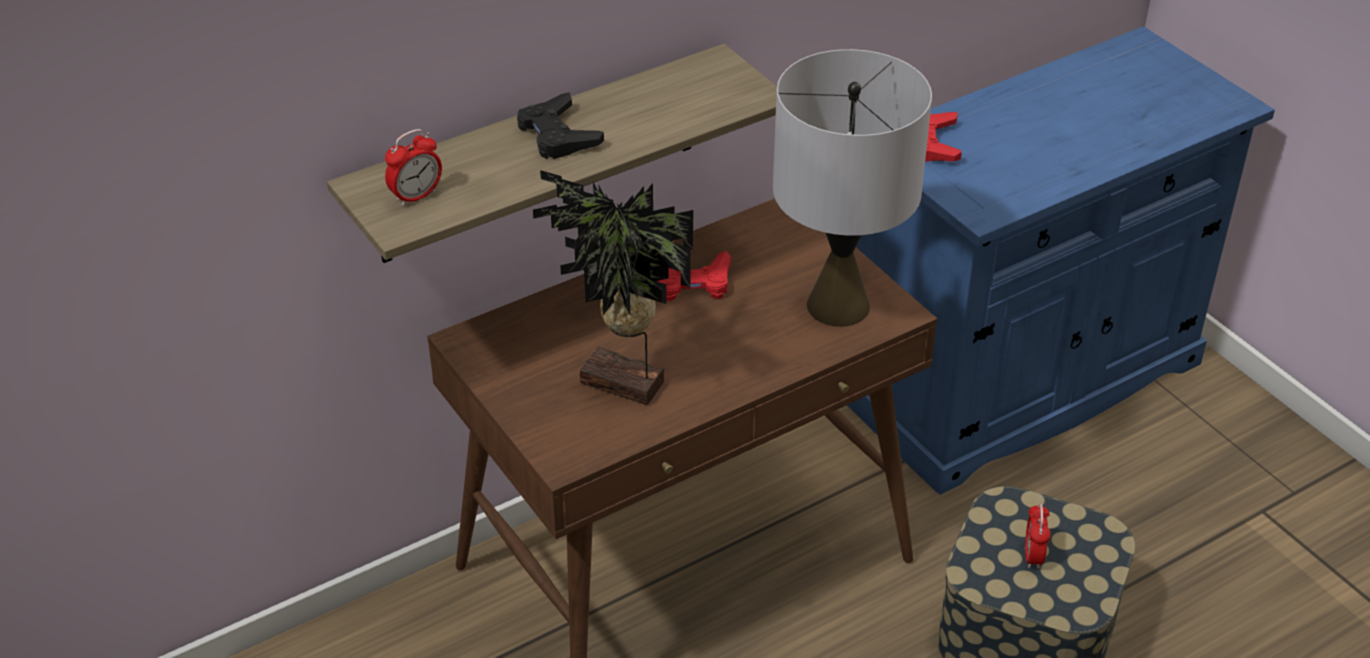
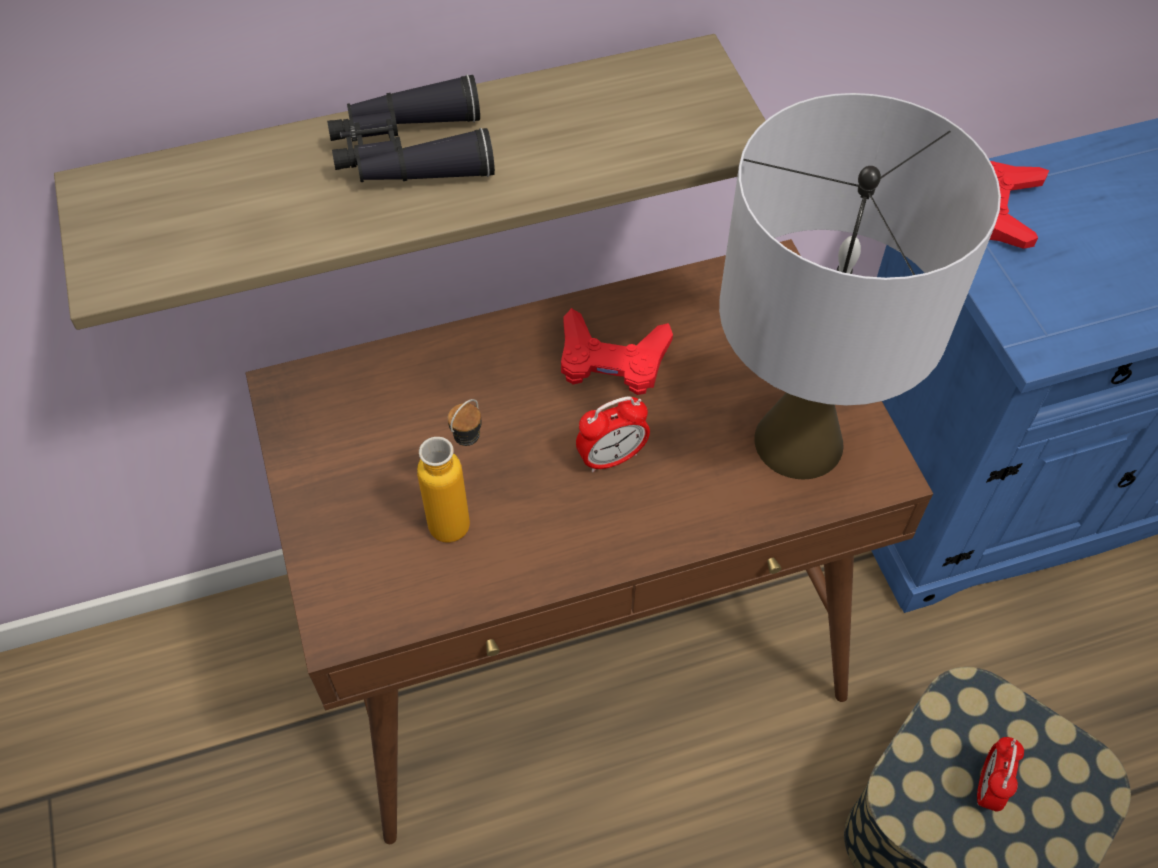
camera: 15 degrees right, 15 degrees up
alarm clock [385,129,442,207] -> alarm clock moved to [576,396,650,472]
black game controller [517,92,604,159] -> black binoculars [327,74,495,182]
potted plant [533,170,693,405] -> bottle [417,399,482,543]

